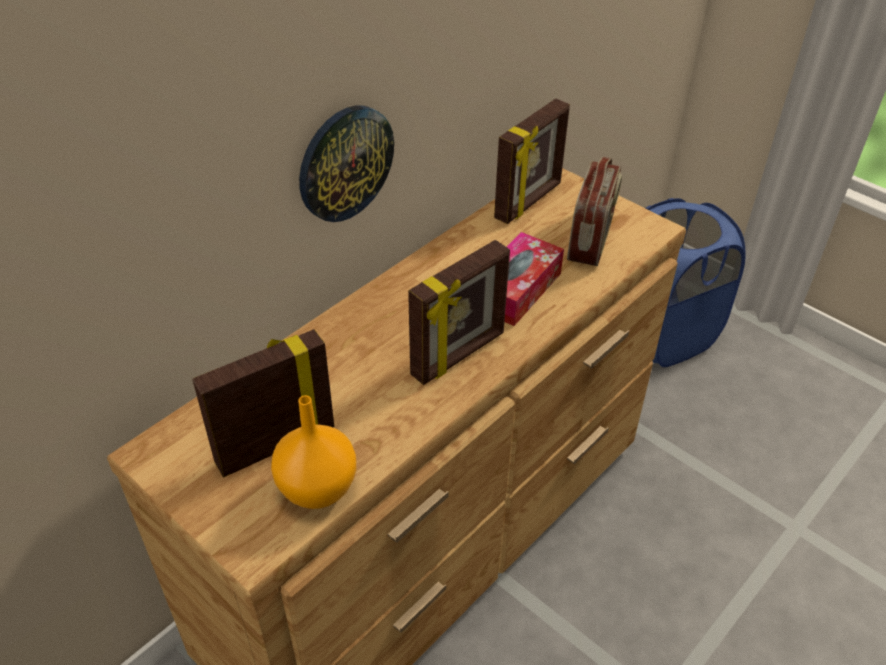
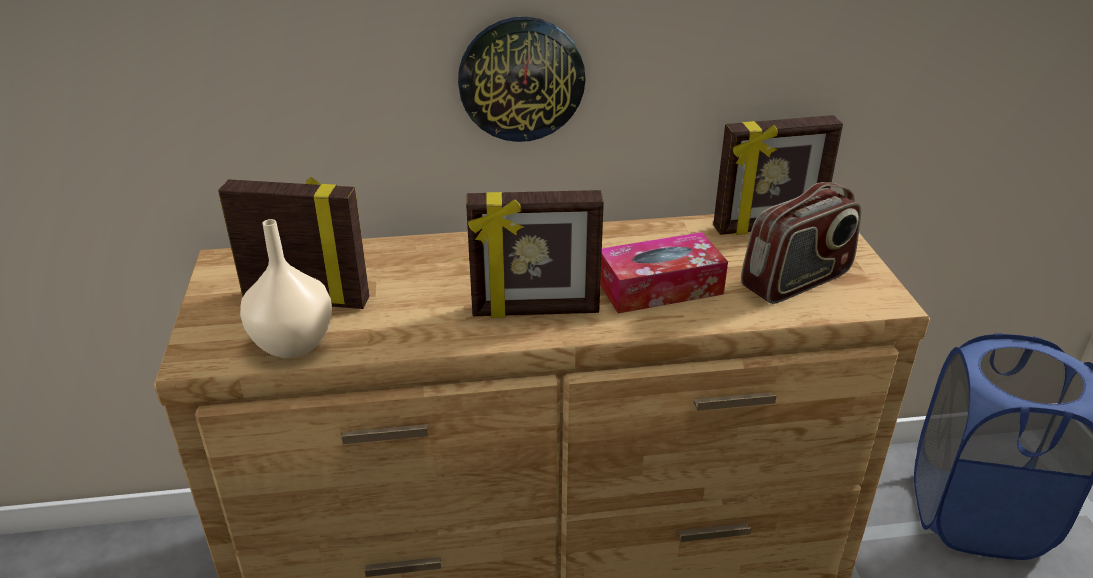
camera: 40 degrees right, 10 degrees down
orange vase [271,395,356,509] -> beige vase [240,219,332,358]

